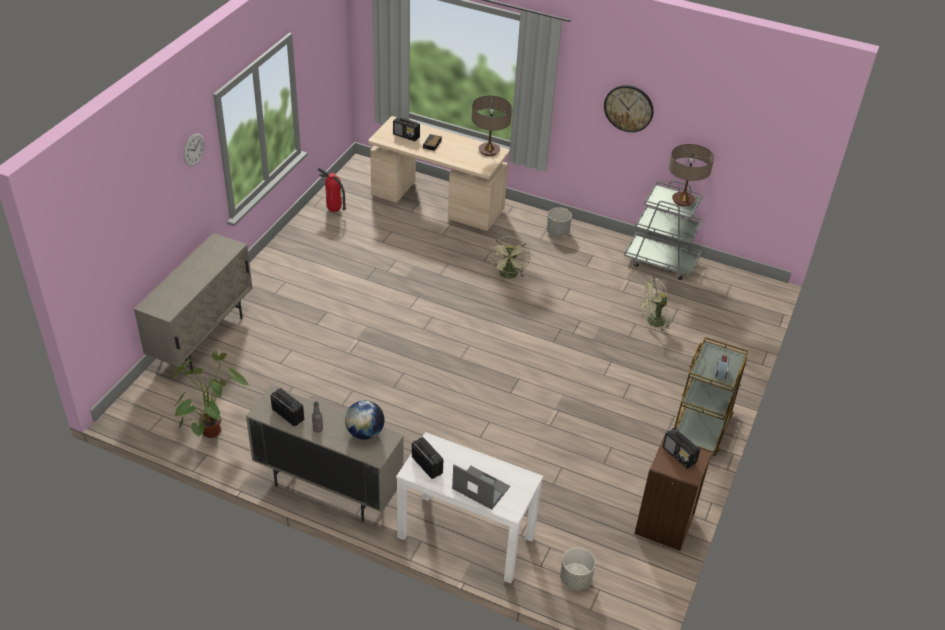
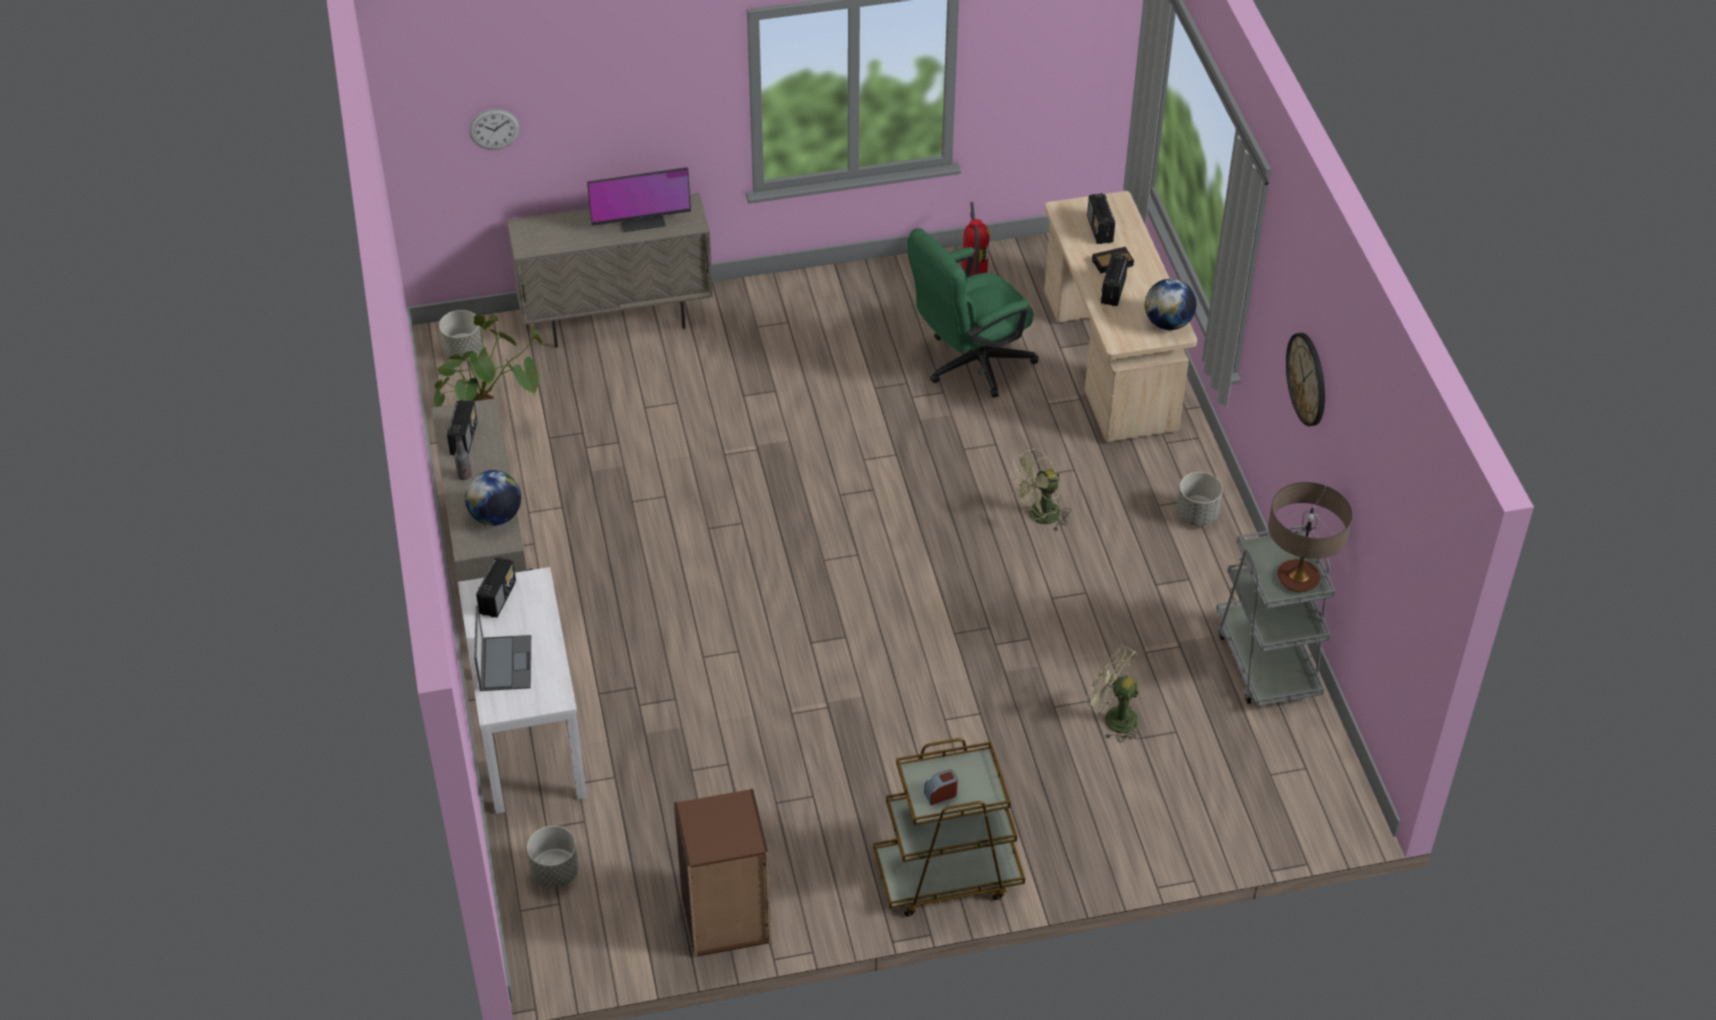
camera: 55 degrees right, 5 degrees up
wall clock [184,133,205,167] -> wall clock moved to [469,109,520,150]
table lamp [472,96,512,156] -> globe [1145,279,1196,330]
radio [663,428,700,469] -> radio moved to [1101,254,1128,306]
none -> grey planter [439,310,483,361]
none -> monitor [587,167,691,232]
none -> green office chair [908,228,1038,398]

